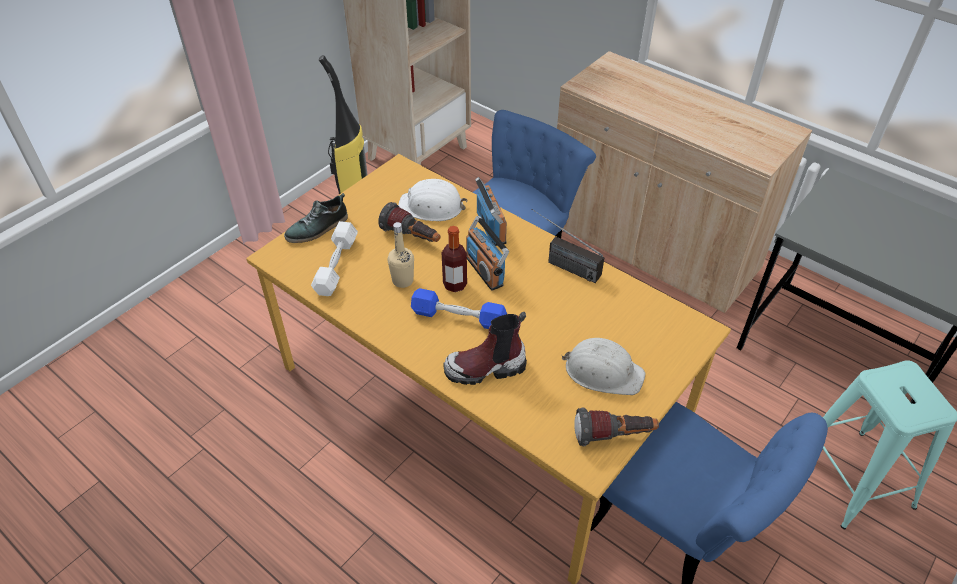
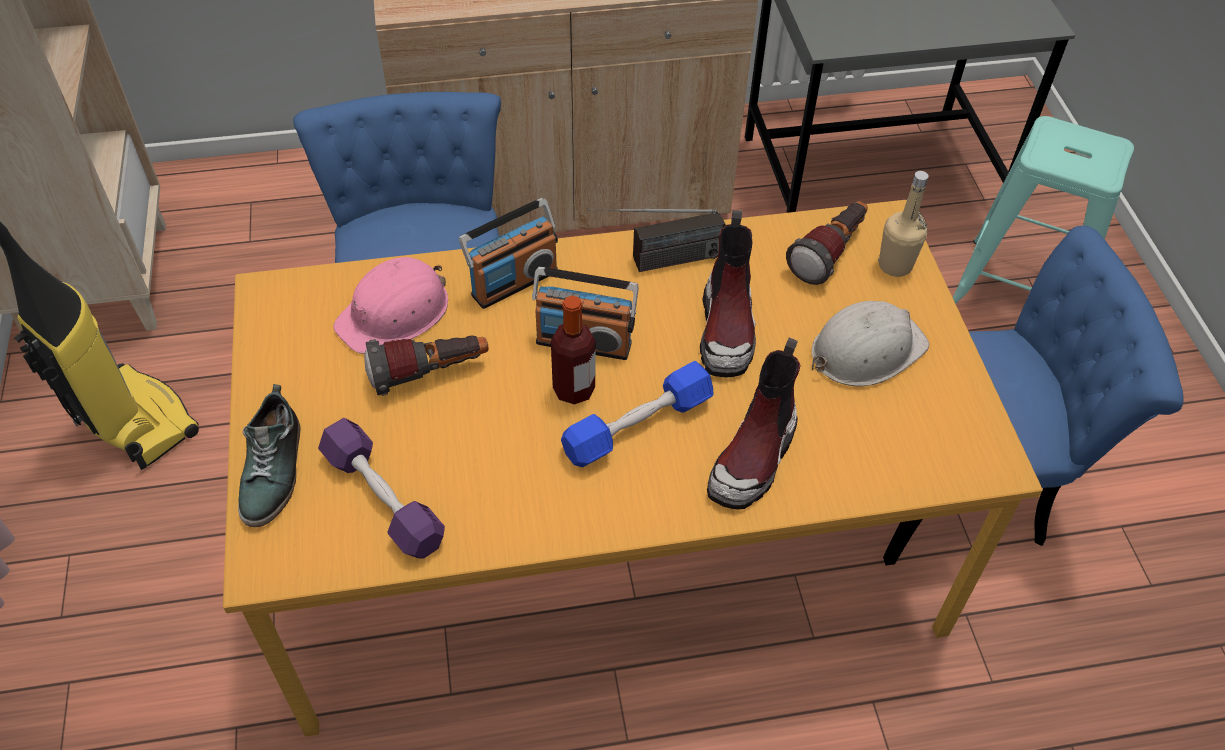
camera: 50 degrees left, 5 degrees up
white dumbbell [311,221,358,296] -> purple dumbbell [318,418,445,558]
beige bottle [387,222,414,288] -> beige bottle moved to [878,171,929,277]
white hard hat [398,179,467,221] -> pink hard hat [333,257,448,354]
radio [475,177,507,246] -> radio turned 120 degrees clockwise [459,198,558,309]
flashlight [574,408,659,446] -> flashlight moved to [786,201,868,285]
none -> boot [700,210,756,378]

